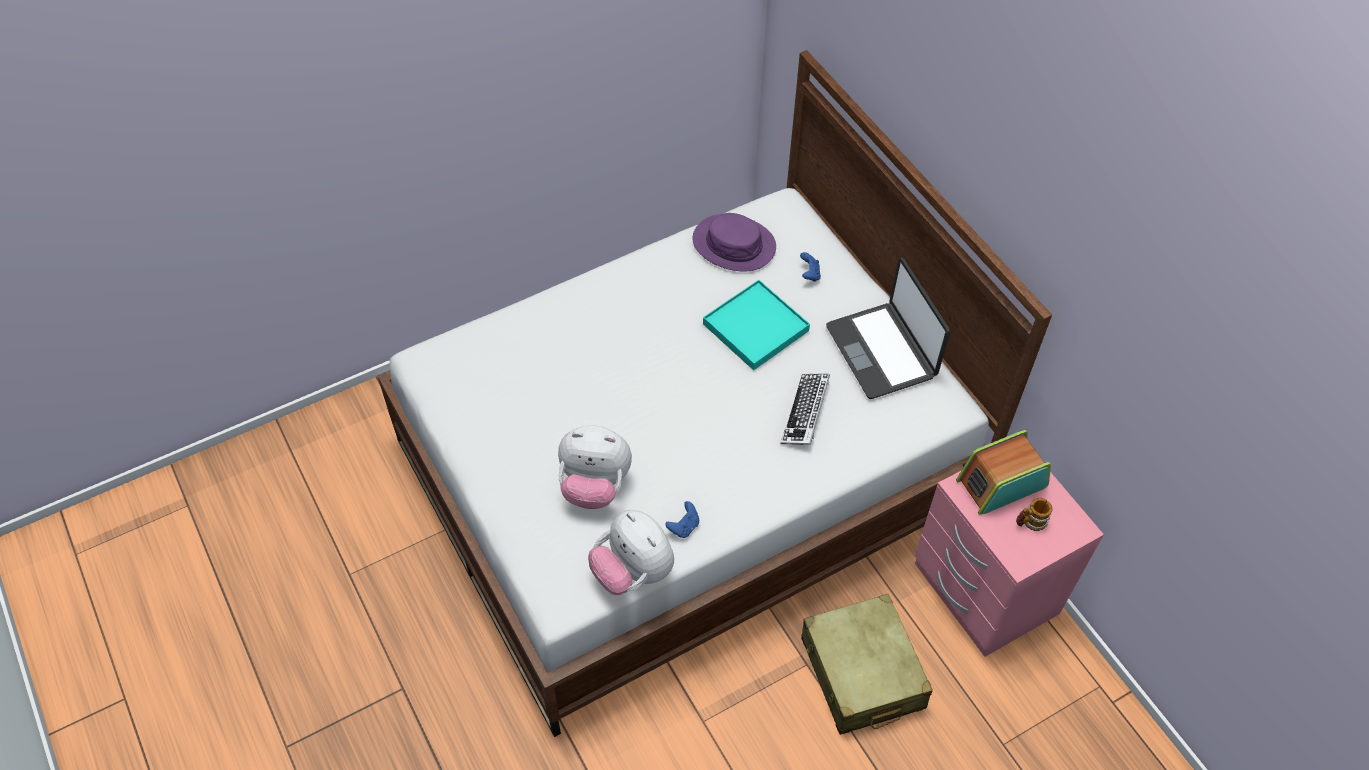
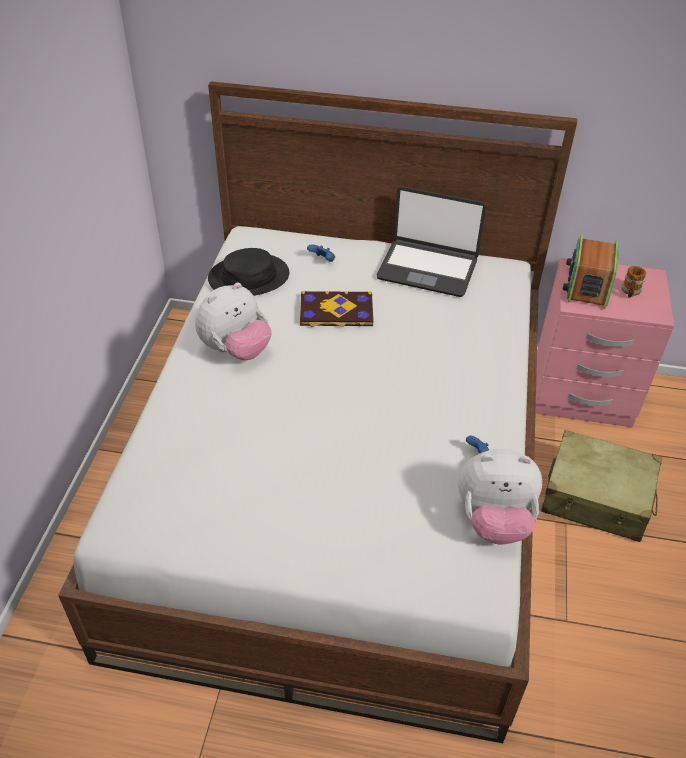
camera: 50 degrees left, 10 degrees down
plush toy [558,425,632,509] -> plush toy moved to [195,283,272,360]
purple hat [693,213,776,271] -> black hat [208,248,289,296]
turquoise tray [703,280,810,370] -> book [300,291,374,327]
keyboard [781,374,830,445] -> none

